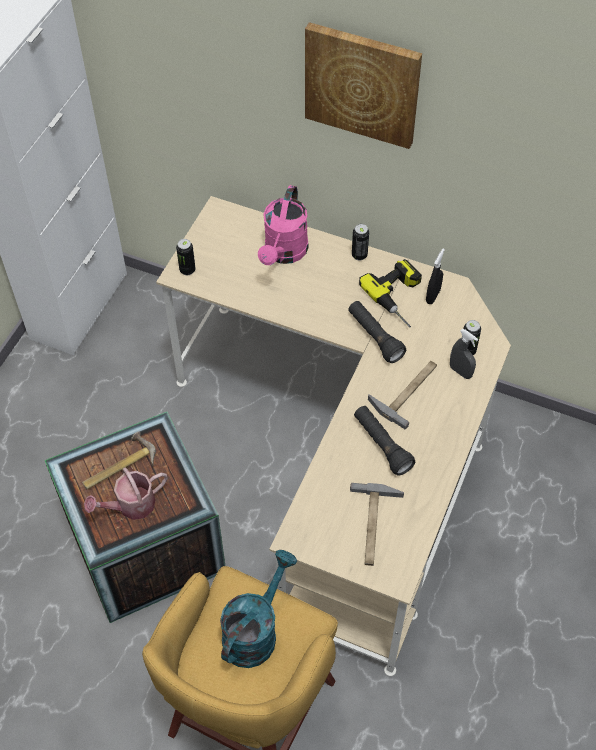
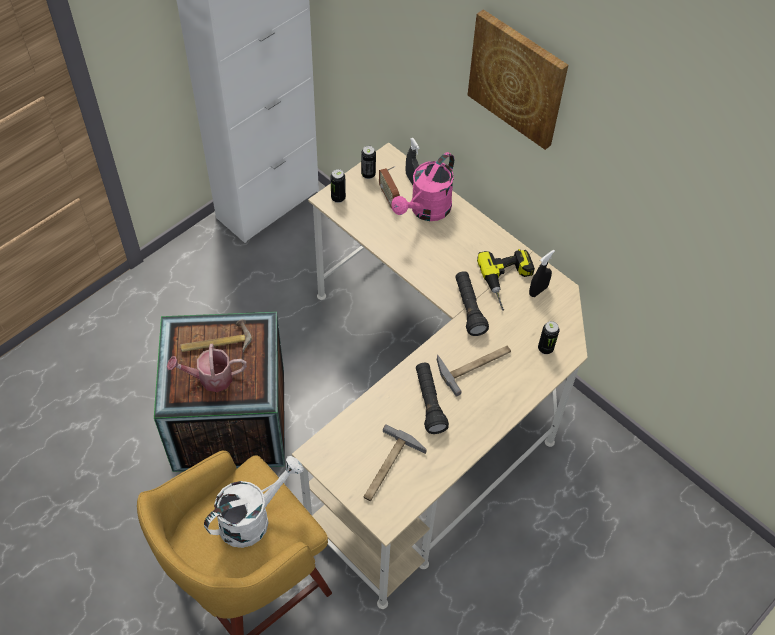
camera: 20 degrees right, 0 degrees up
turquoise watering can [220,550,297,668] -> white watering can [204,456,304,548]
can [352,224,369,261] -> can moved to [361,146,376,179]
grey spray bottle [450,329,478,379] -> grey spray bottle moved to [406,138,420,185]
none -> radio [379,166,400,208]

